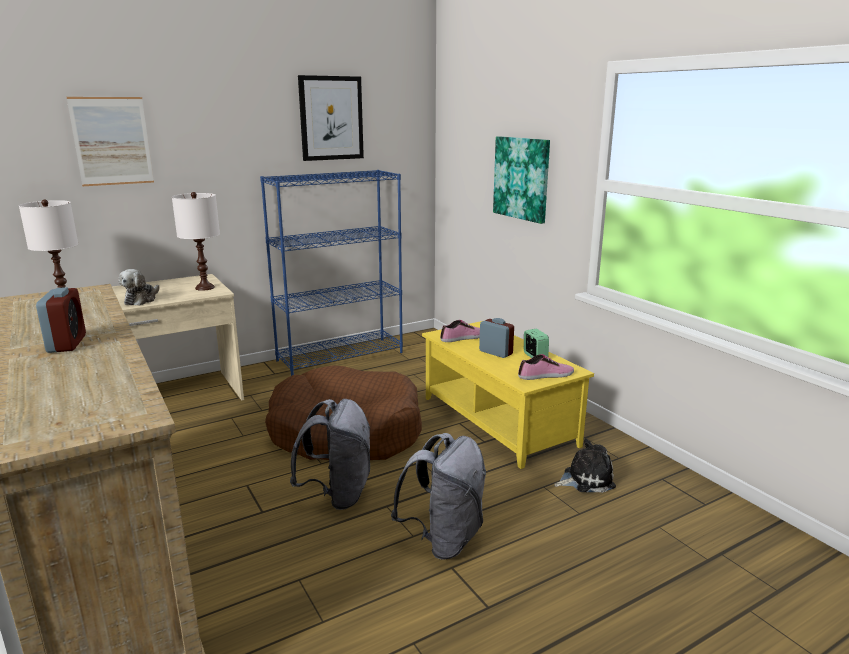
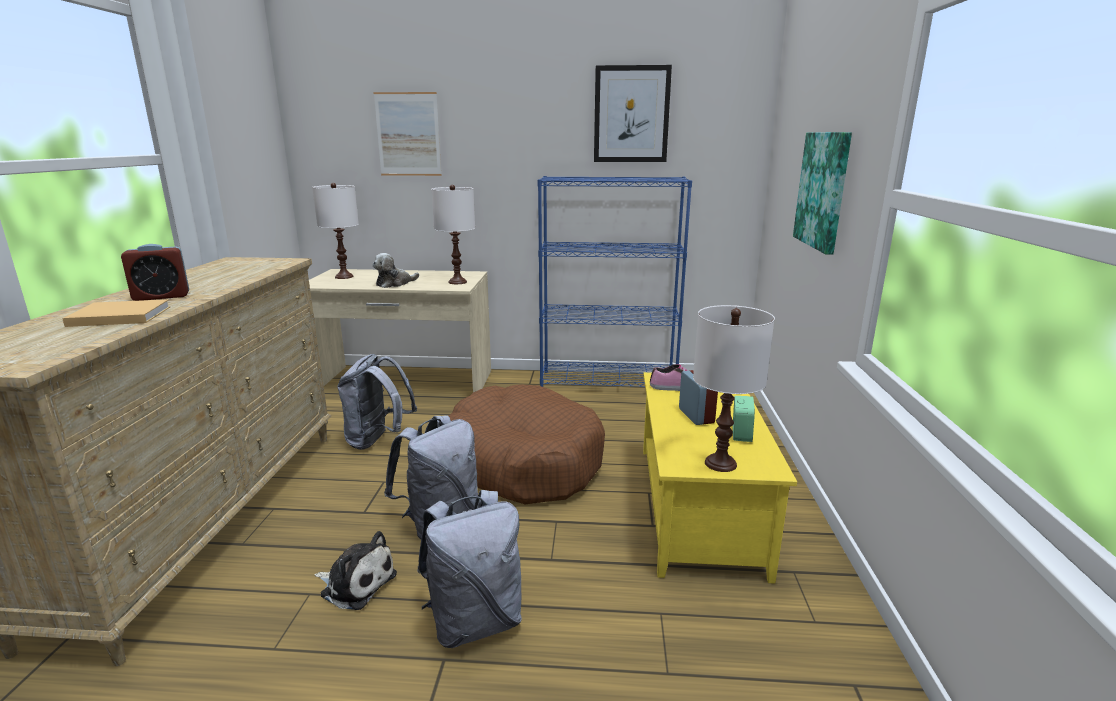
camera: 35 degrees right, 0 degrees up
alarm clock [36,287,86,353] -> alarm clock turned 45 degrees clockwise [121,244,189,301]
shoe [518,354,574,380] -> white table lamp [693,305,775,472]
plush toy [554,439,616,493] -> plush toy moved to [314,531,397,610]
none -> beige book [62,299,170,327]
none -> grey backpack [337,354,417,450]

